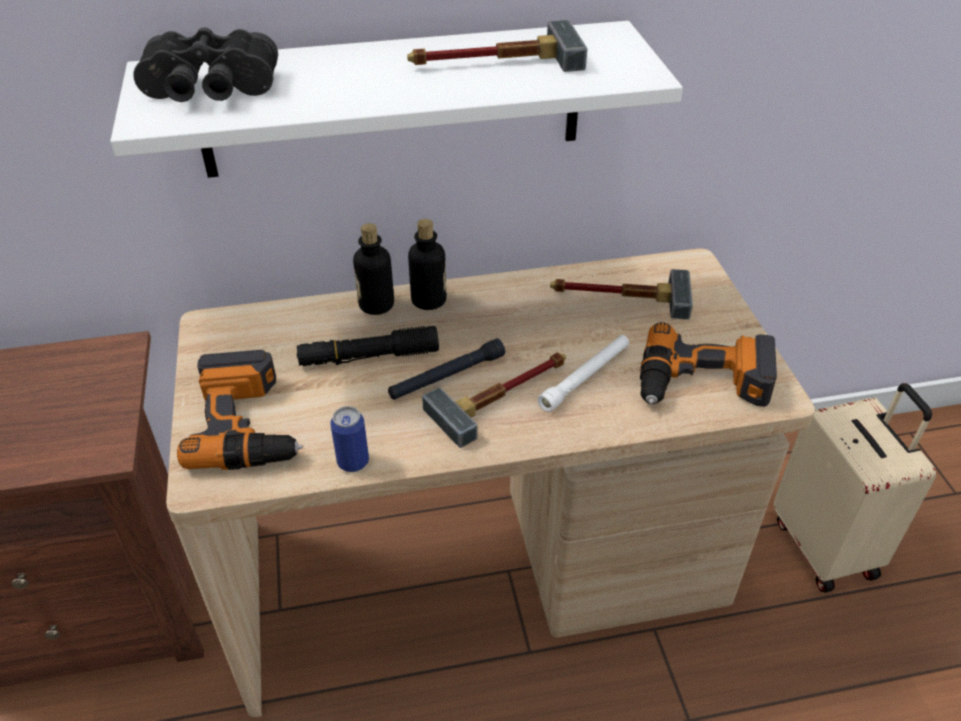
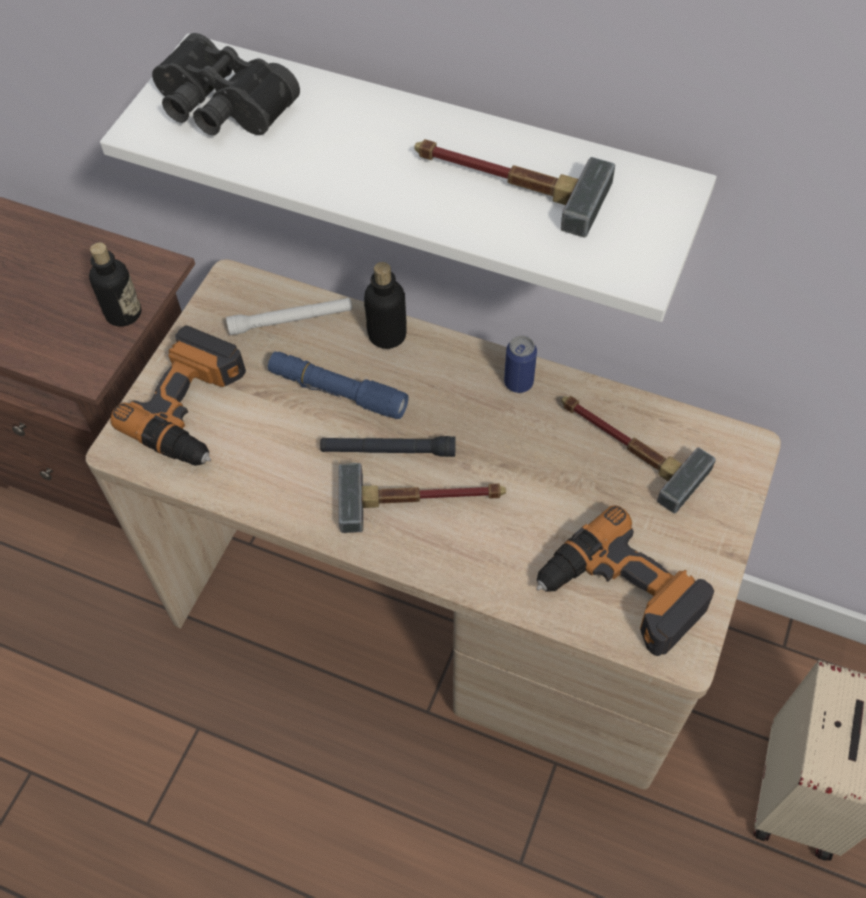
camera: 35 degrees right, 15 degrees up
black flashlight [297,326,439,366] -> blue flashlight [268,352,409,419]
can [330,406,369,472] -> can moved to [504,336,537,393]
bottle [408,219,447,310] -> bottle moved to [89,242,141,327]
white flashlight [537,335,629,412] -> white flashlight moved to [226,298,352,335]

